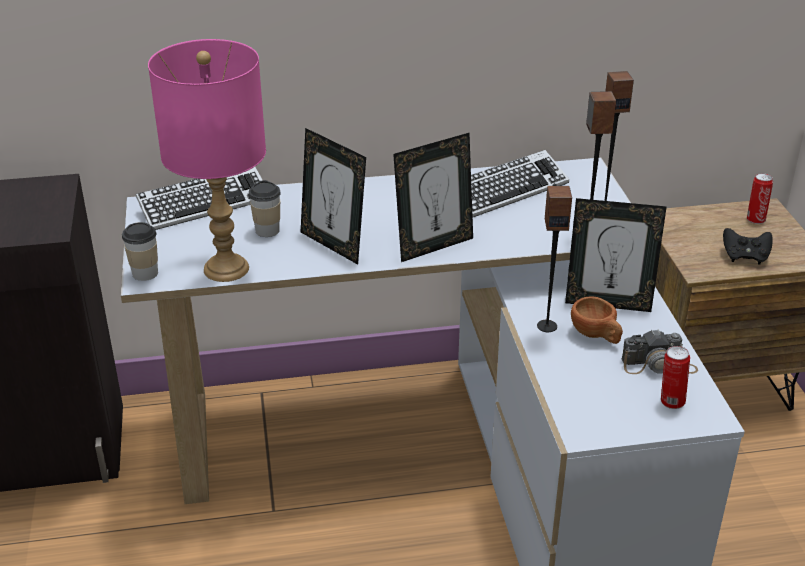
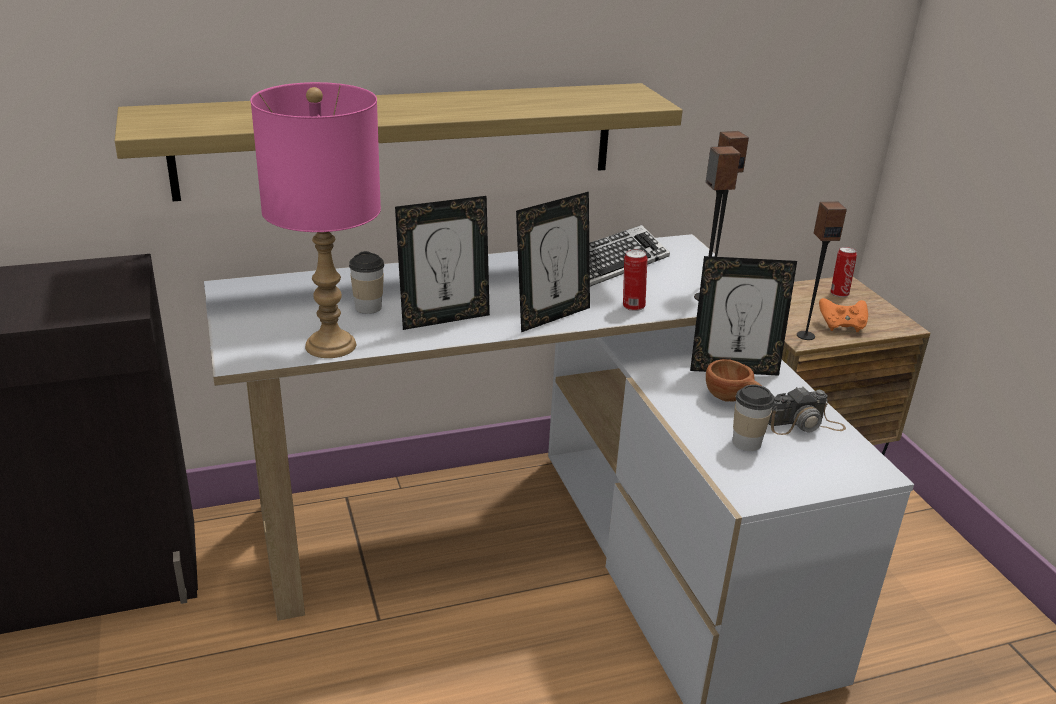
camera: 10 degrees left, 5 degrees down
cup [122,222,158,281] -> cup moved to [732,385,775,451]
keyboard [136,167,262,230] -> none
picture frame [301,128,366,265] -> picture frame turned 60 degrees counterclockwise [395,196,490,330]
speaker [537,186,572,332] -> speaker moved to [797,201,847,340]
can [661,346,690,409] -> can moved to [623,249,647,311]
black game controller [723,228,773,265] -> orange game controller [819,298,868,332]
none -> shelf [115,83,683,201]

